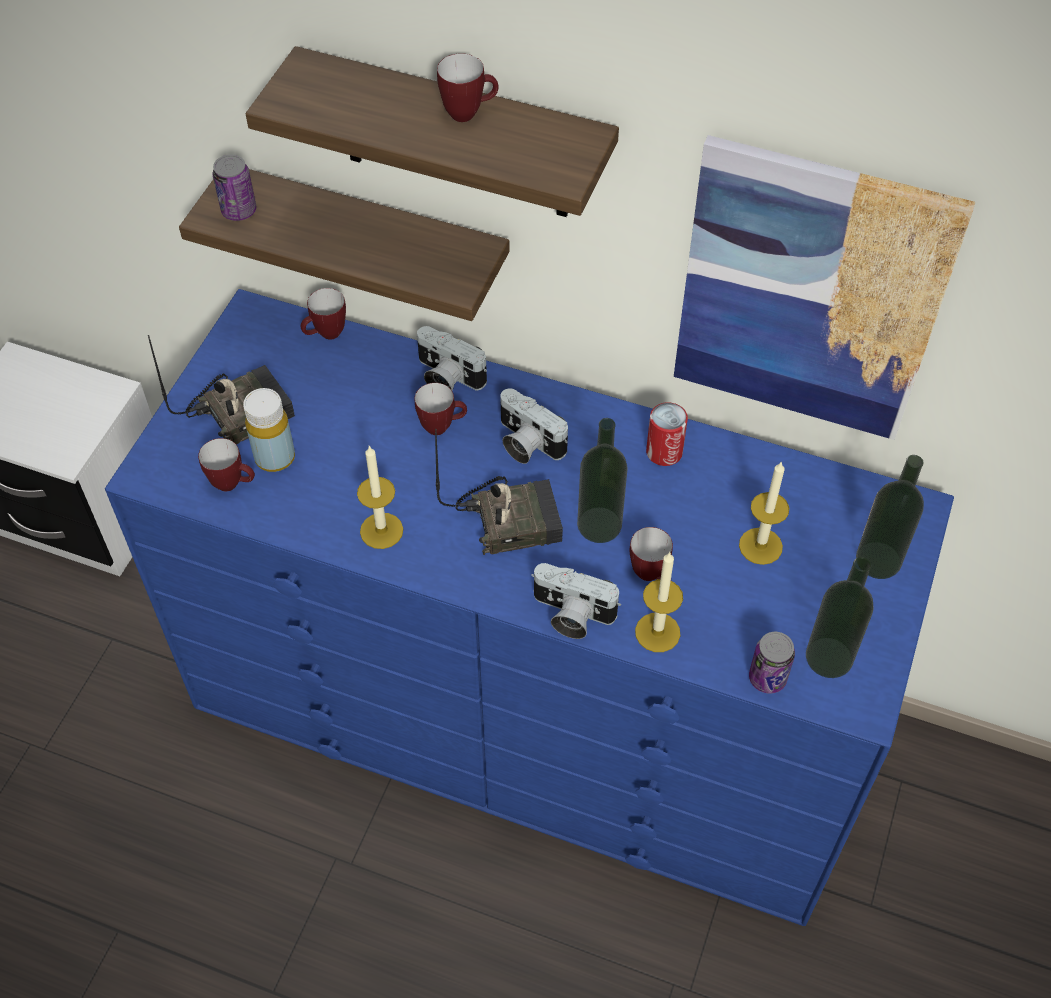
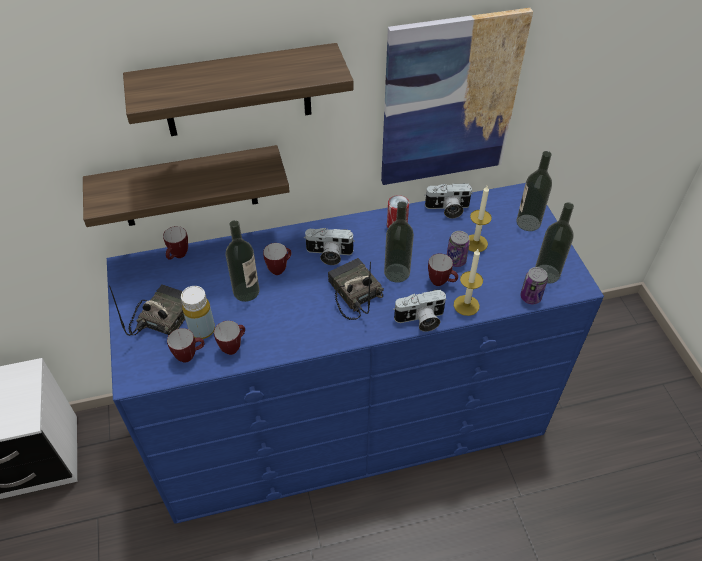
camera: 35 degrees left, 5 degrees down
can [213,155,256,221] -> can moved to [447,231,470,267]
candle [357,446,403,549] -> none
camera [417,326,487,391] -> camera moved to [424,183,473,219]
radio [435,429,563,555] -> radio turned 75 degrees counterclockwise [328,258,384,320]
mug [437,53,499,122] -> mug moved to [214,321,245,355]
none -> bottle [226,220,260,302]

